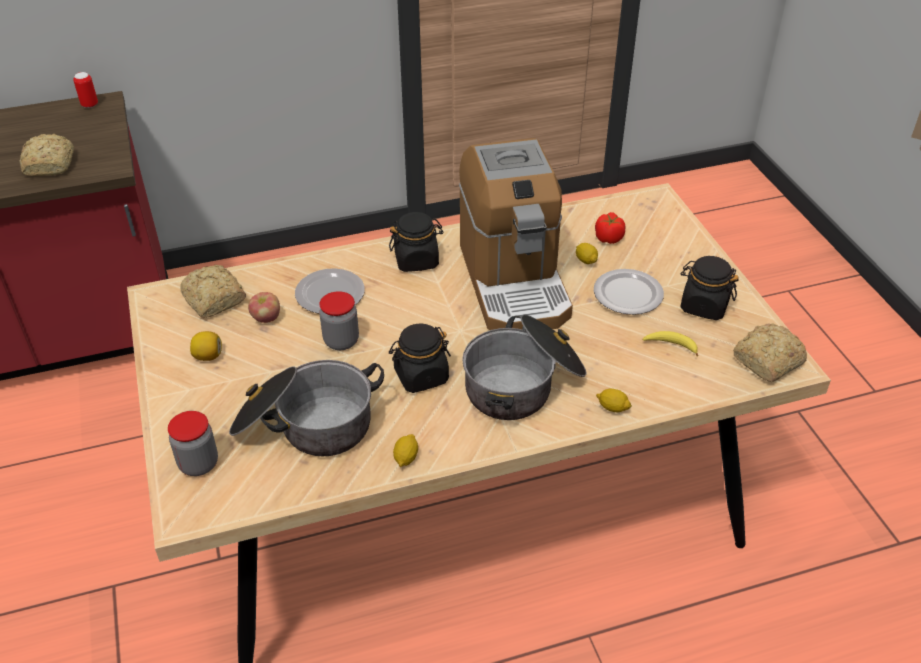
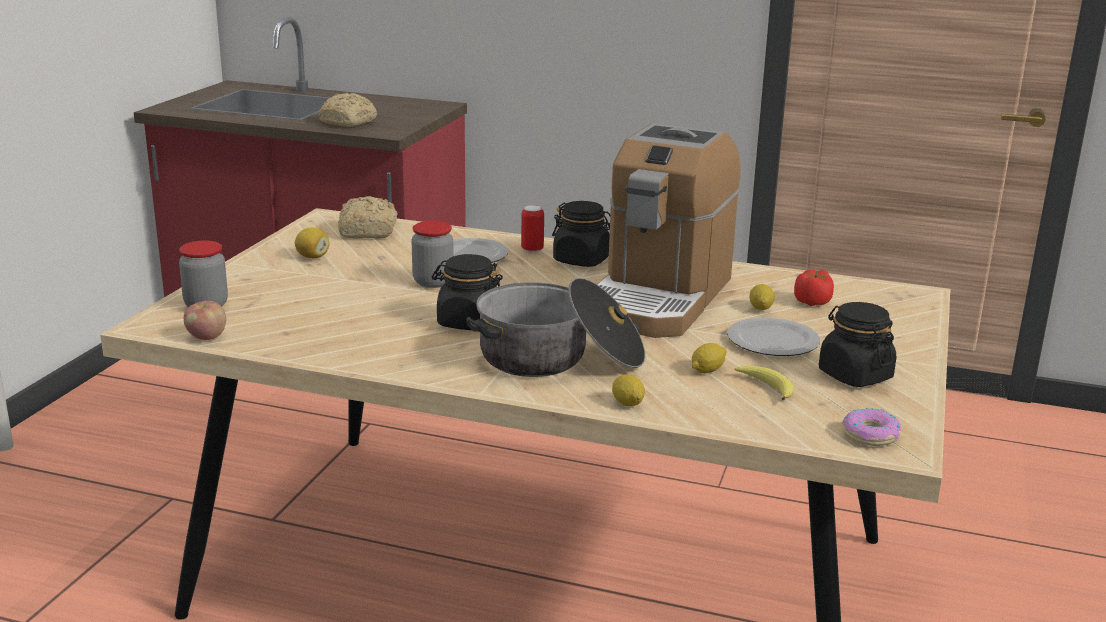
camera: 35 degrees right, 20 degrees down
can [74,72,98,108] -> can moved to [521,205,544,252]
cooking pot [229,360,384,457] -> none
apple [248,292,280,323] -> apple moved to [184,301,226,340]
lemon [393,434,418,467] -> lemon moved to [692,343,727,373]
bread [733,323,807,382] -> donut [842,408,902,446]

